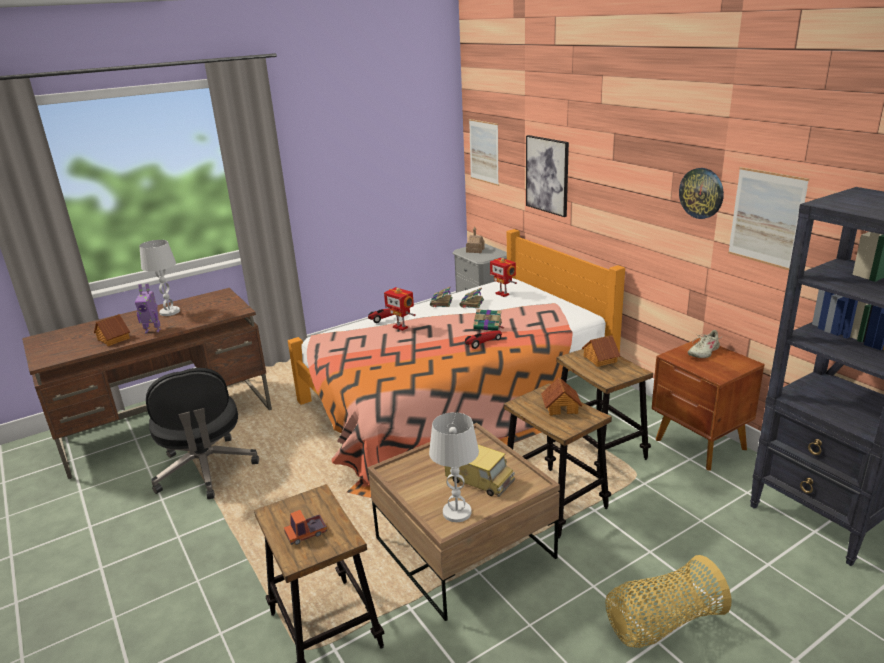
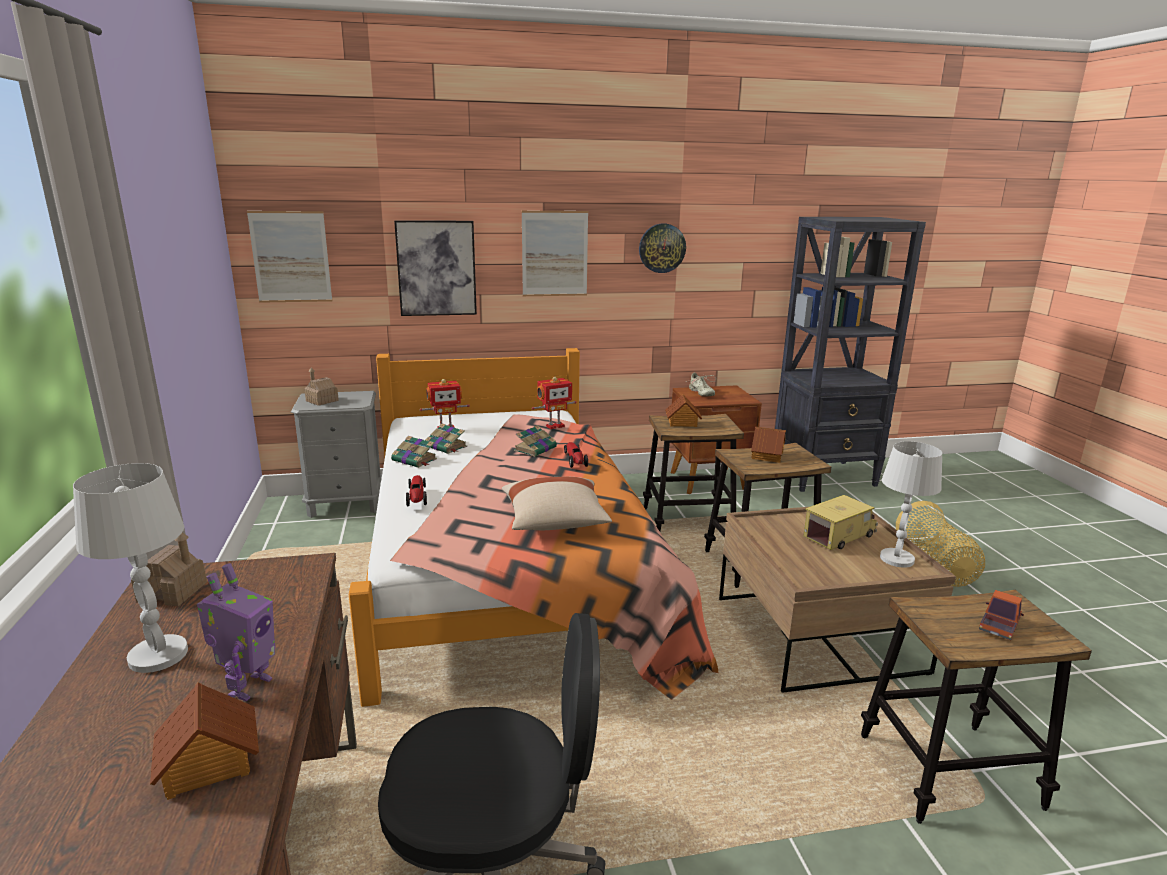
camera: 70 degrees left, 5 degrees down
toy truck [284,510,327,545] -> toy truck turned 135 degrees counterclockwise [979,590,1024,640]
toy robot [384,287,416,331] -> toy robot moved to [532,377,577,429]
picture [728,167,809,270] -> picture moved to [522,211,588,296]
none -> toy house [131,532,207,606]
none -> beige pillow [502,477,612,530]

